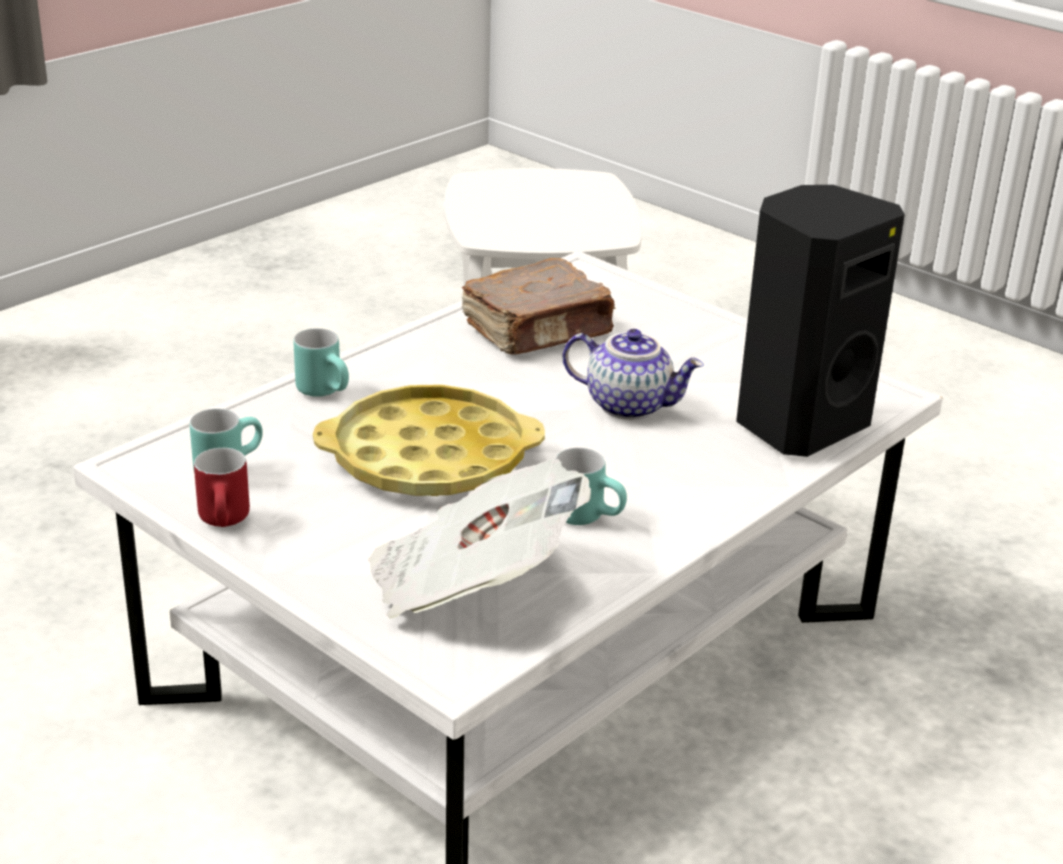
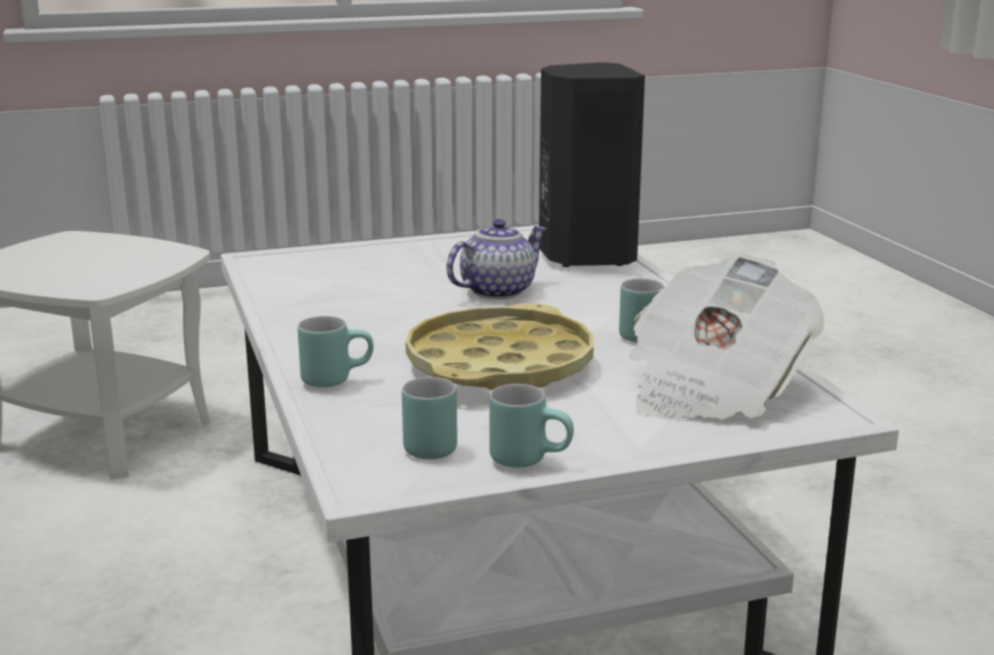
camera: 60 degrees left, 10 degrees down
red mug [194,448,250,527] -> turquoise mug [489,384,574,468]
brown book [462,258,616,355] -> none

